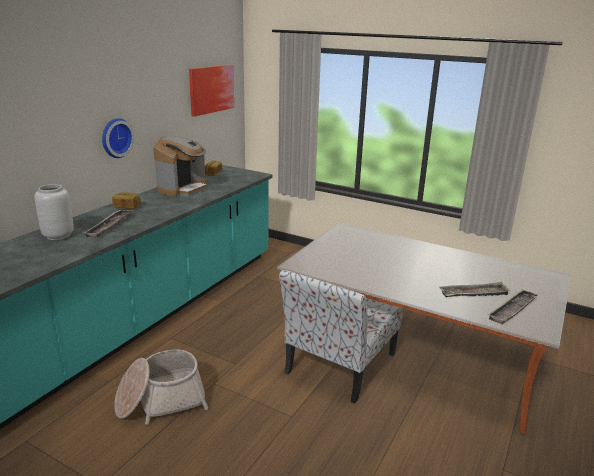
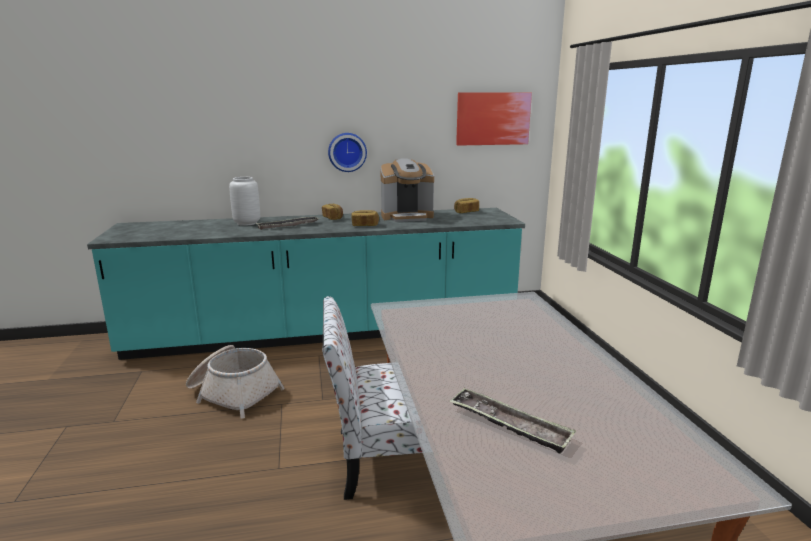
camera: 50 degrees right, 5 degrees down
tray [488,289,538,324] -> none
none -> bread [352,210,379,226]

